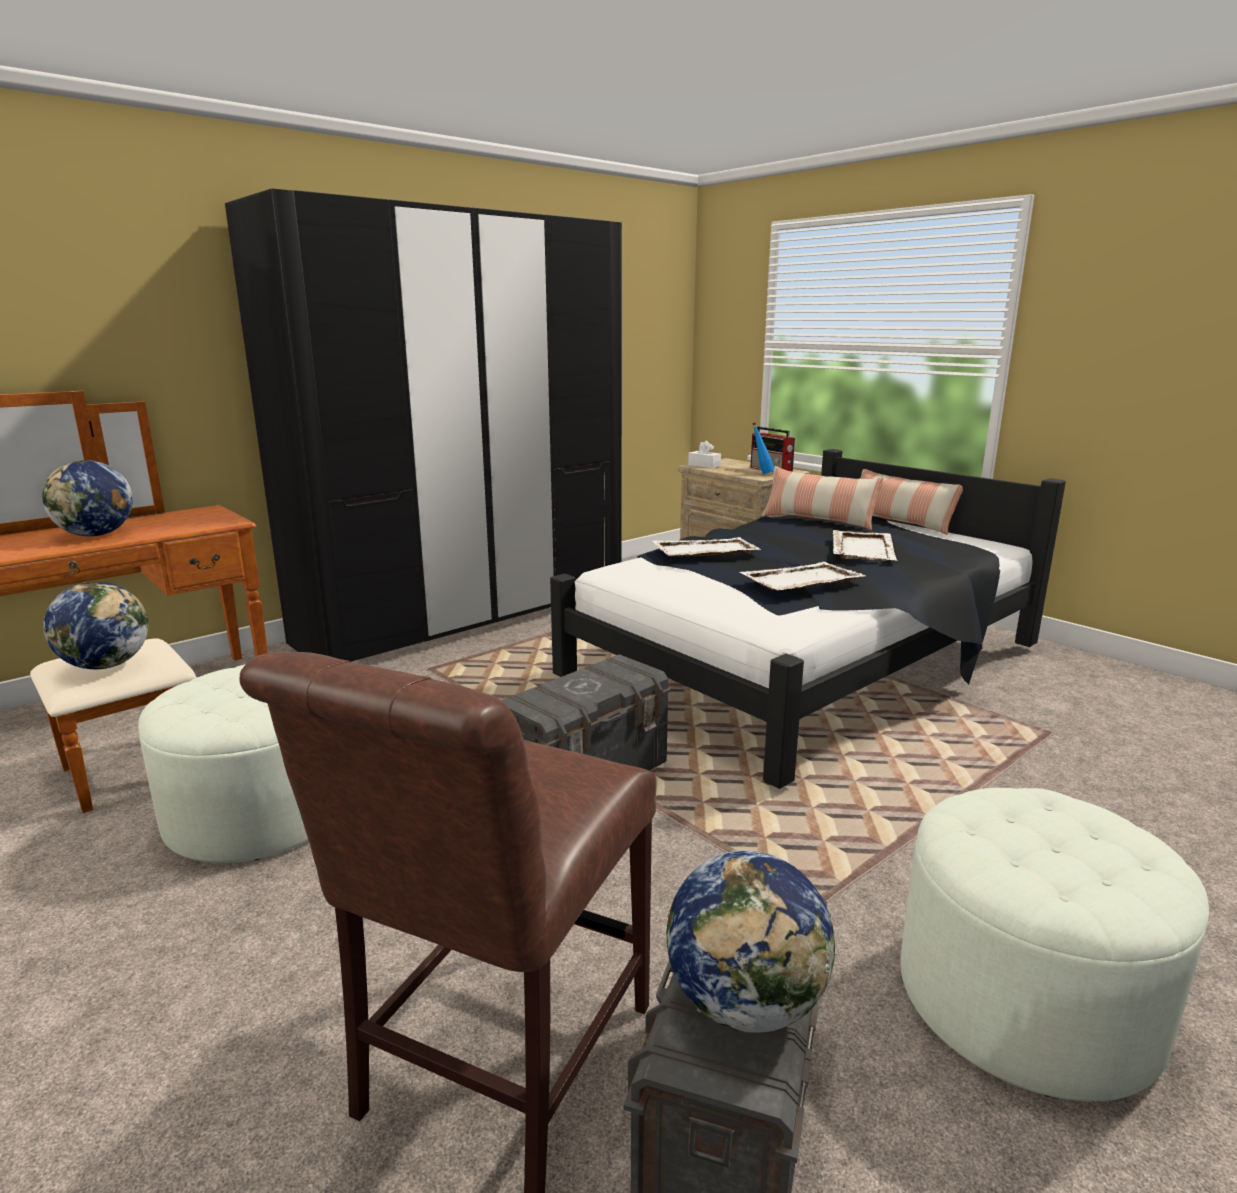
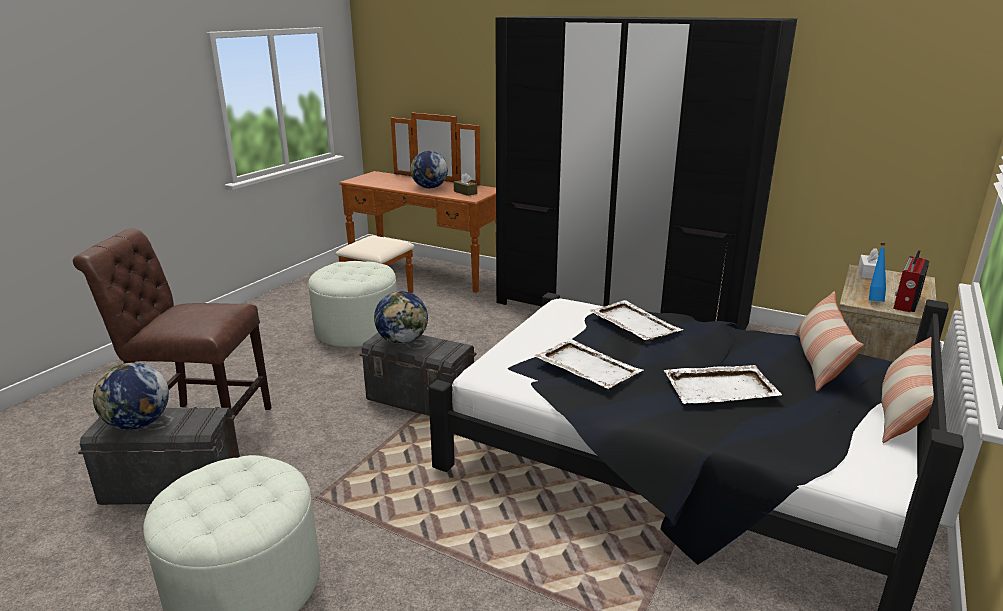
camera: 70 degrees right, 5 degrees up
globe [43,582,148,669] -> globe moved to [374,291,428,345]
none -> brown tissue box [454,173,477,196]

